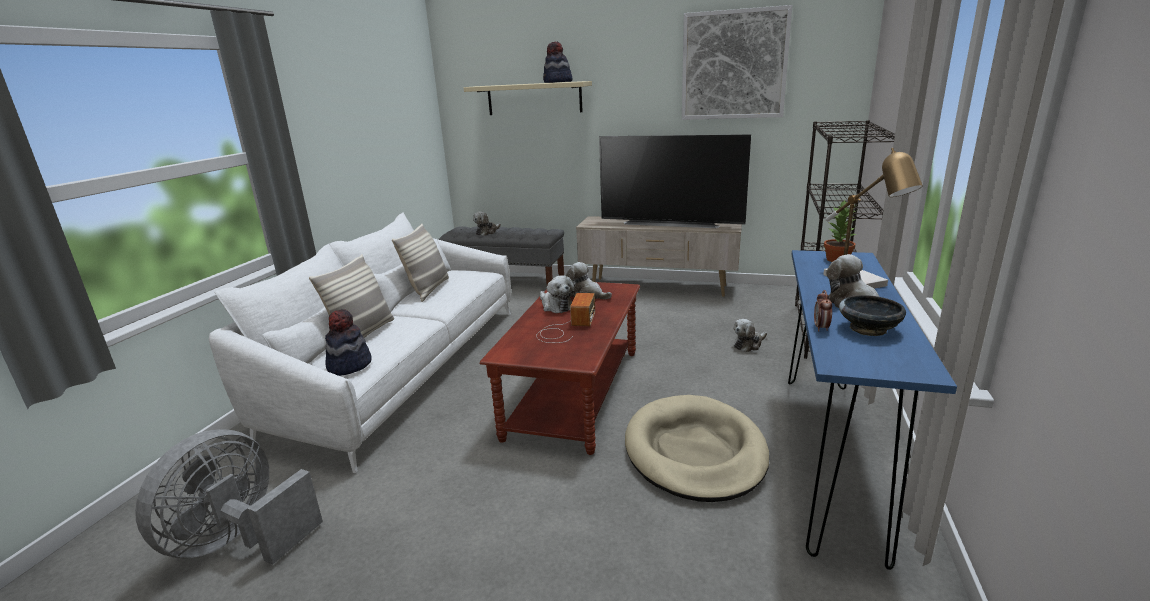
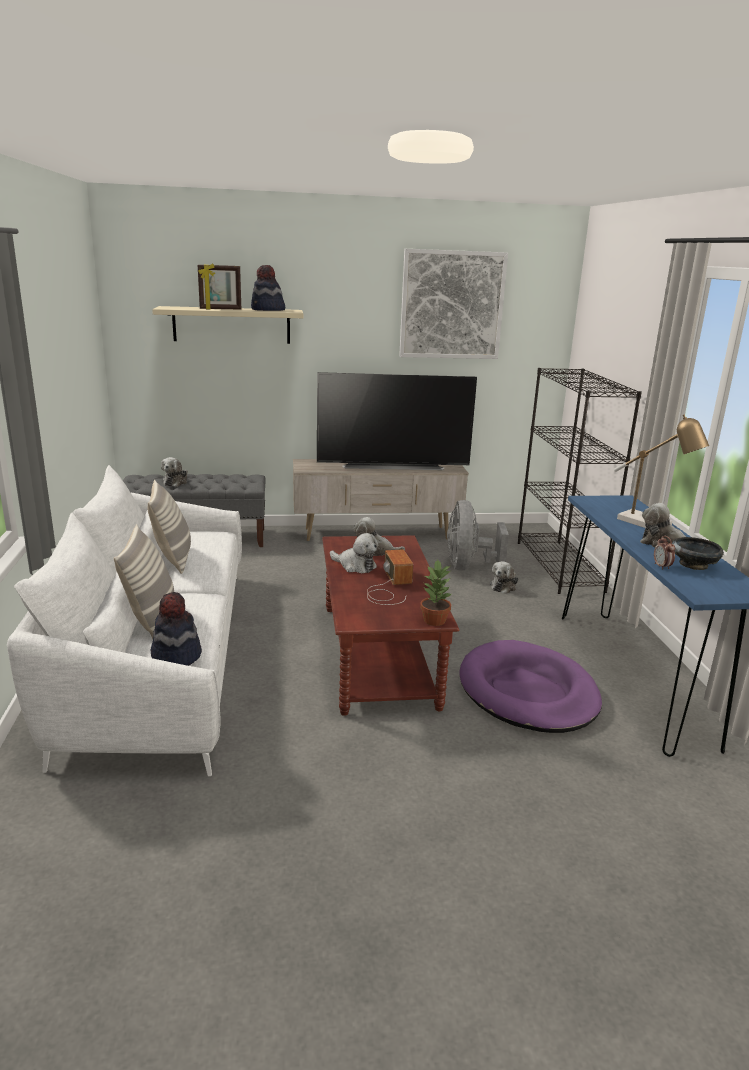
camera: 25 degrees left, 0 degrees up
grey fan [135,429,323,565] -> grey fan moved to [447,500,509,571]
beige dog bed [625,395,770,502] -> purple dog bed [459,640,602,733]
potted plant [824,200,857,262] -> potted plant moved to [420,560,452,626]
none -> picture frame [198,263,241,310]

